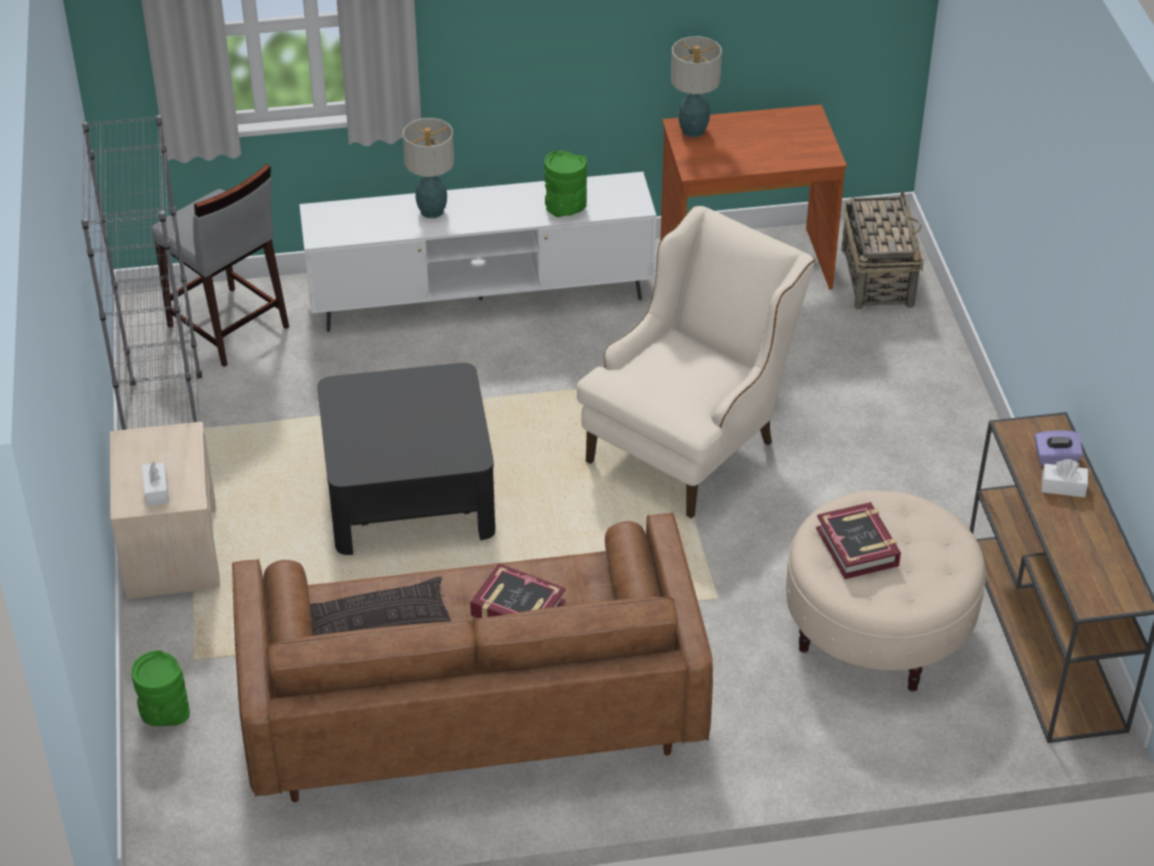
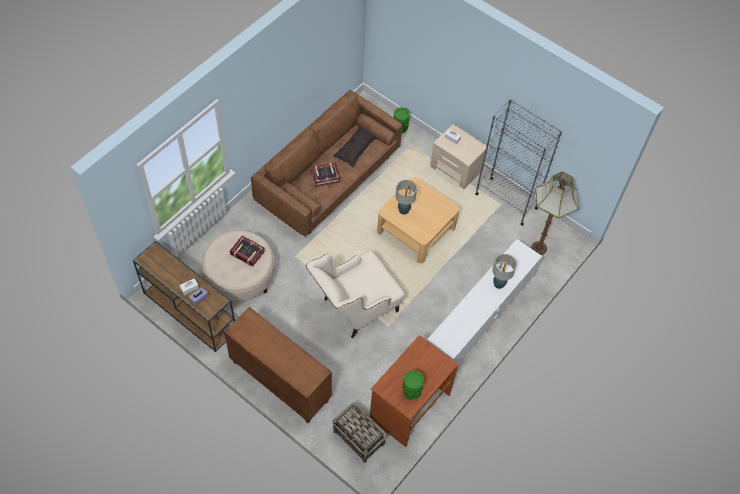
camera: 135 degrees right, 15 degrees up
grey stool [152,164,289,367] -> floor lamp [531,171,579,255]
black coffee table [317,363,495,555] -> beige coffee table [377,177,460,263]
green vase [544,150,587,217] -> green vase moved to [402,370,424,400]
beige armchair [577,206,815,518] -> beige armchair turned 60 degrees clockwise [306,250,404,338]
table lamp [671,36,722,137] -> table lamp moved to [396,180,417,215]
none -> brown cabinet [224,307,332,423]

